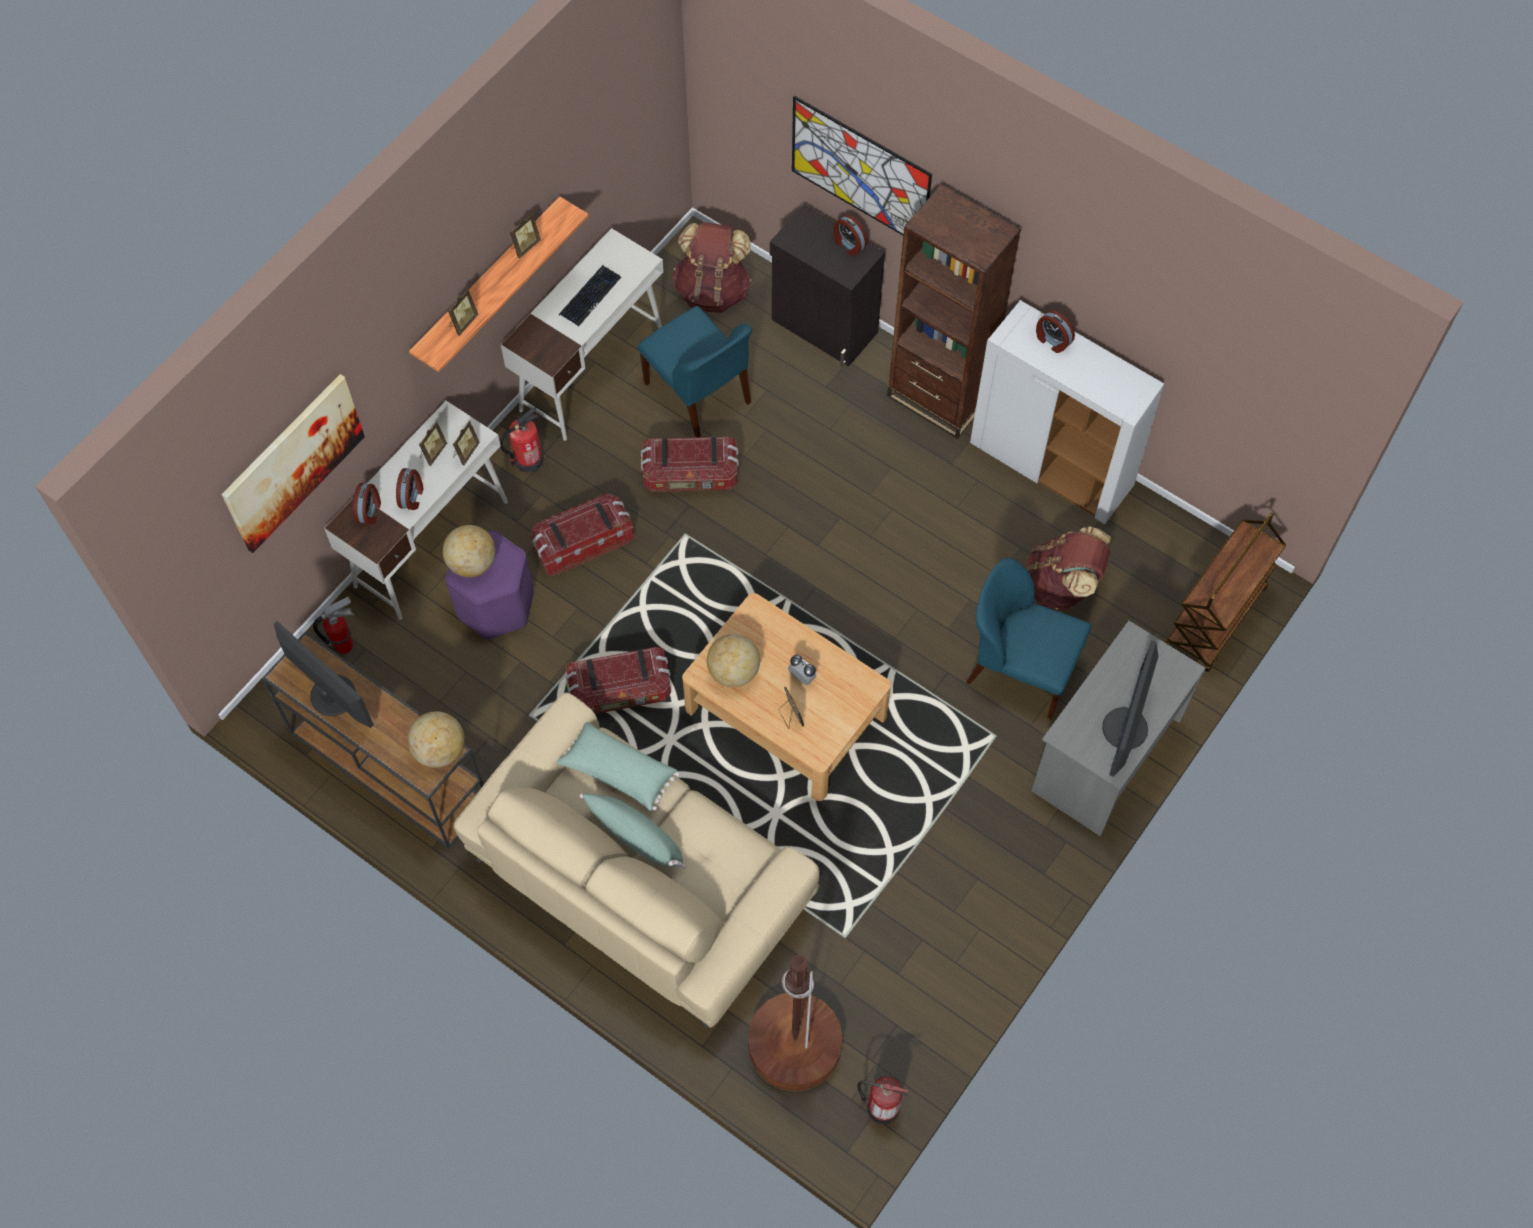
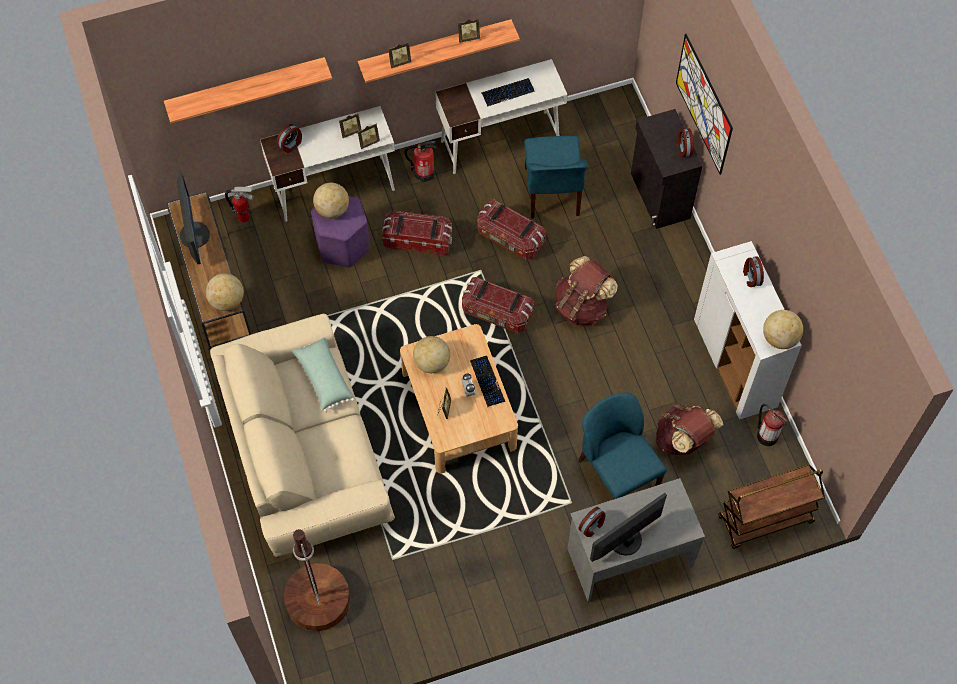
camera: 35 degrees right, 0 degrees up
picture [222,374,365,553] -> shelf [164,57,332,123]
alarm clock [396,468,423,510] -> alarm clock moved to [578,507,605,537]
storage box [566,647,671,714] -> storage box moved to [462,277,534,333]
green pillow [580,793,686,869] -> none
brown backpack [672,222,752,313] -> brown backpack moved to [555,256,618,325]
fire extinguisher [857,1076,909,1124] -> fire extinguisher moved to [757,404,787,446]
brown bookcase [887,184,1021,439] -> none
none -> keyboard [470,356,505,407]
none -> globe [763,310,803,349]

